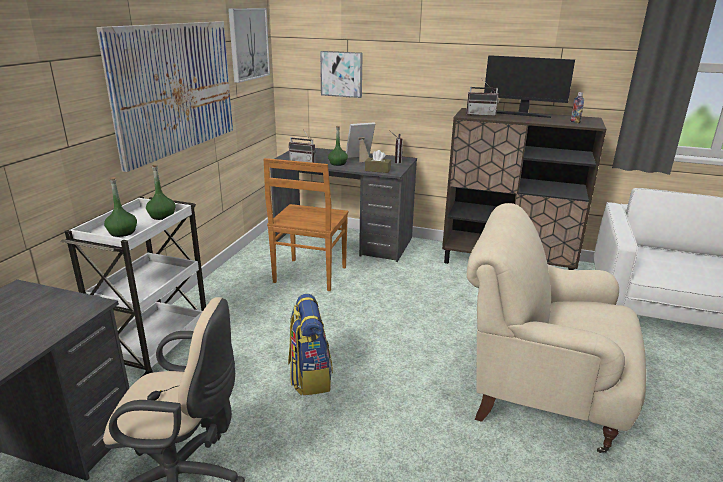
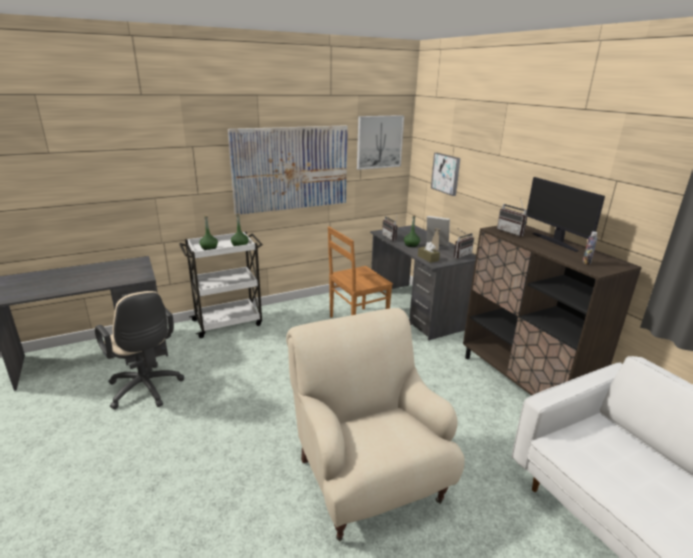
camera: 45 degrees right, 0 degrees up
backpack [288,294,333,395] -> none

